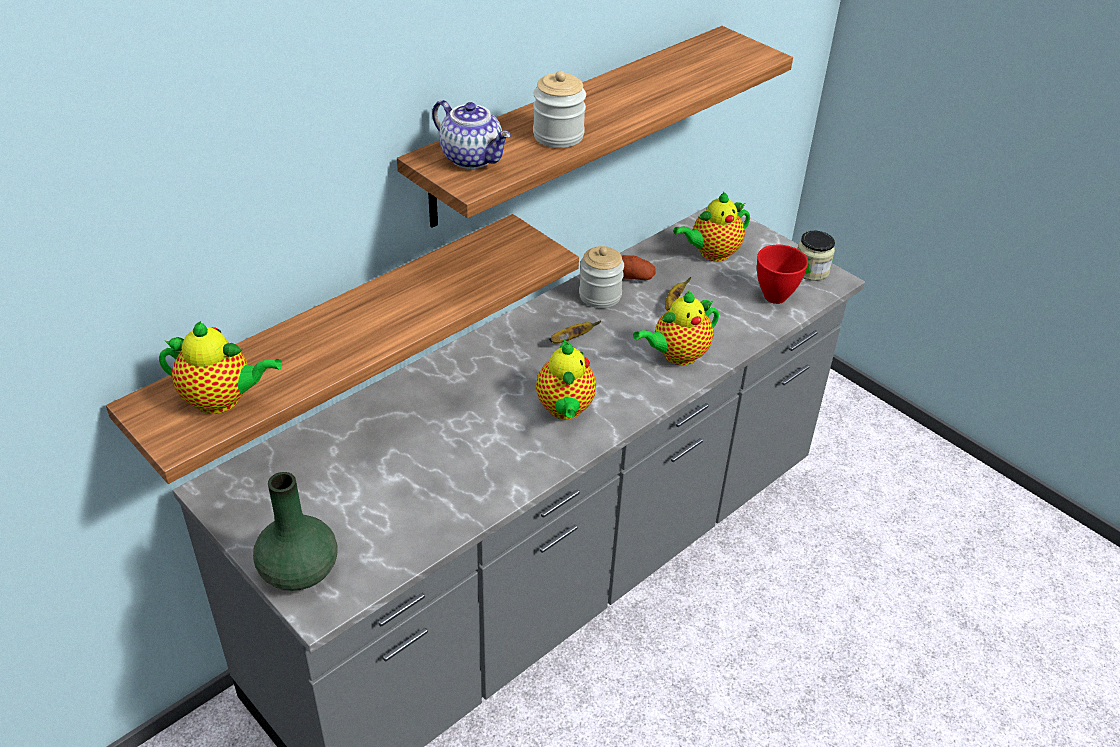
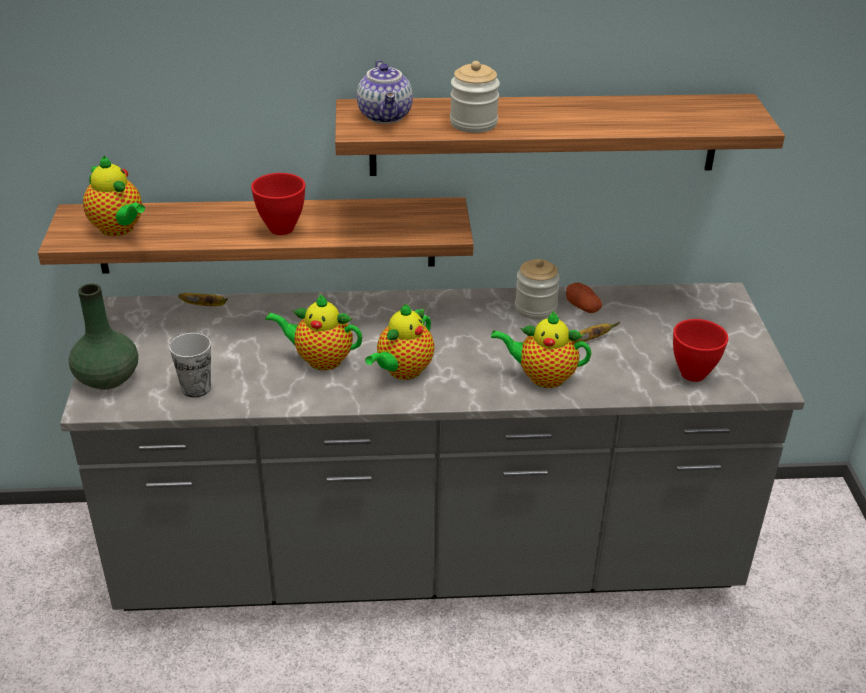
camera: 40 degrees right, 5 degrees down
banana [549,321,601,344] -> banana moved to [178,293,228,306]
teapot [673,192,750,261] -> teapot moved to [265,294,362,370]
jar [798,231,835,281] -> none
none -> cup [169,333,211,398]
none -> red bowl [251,173,305,235]

